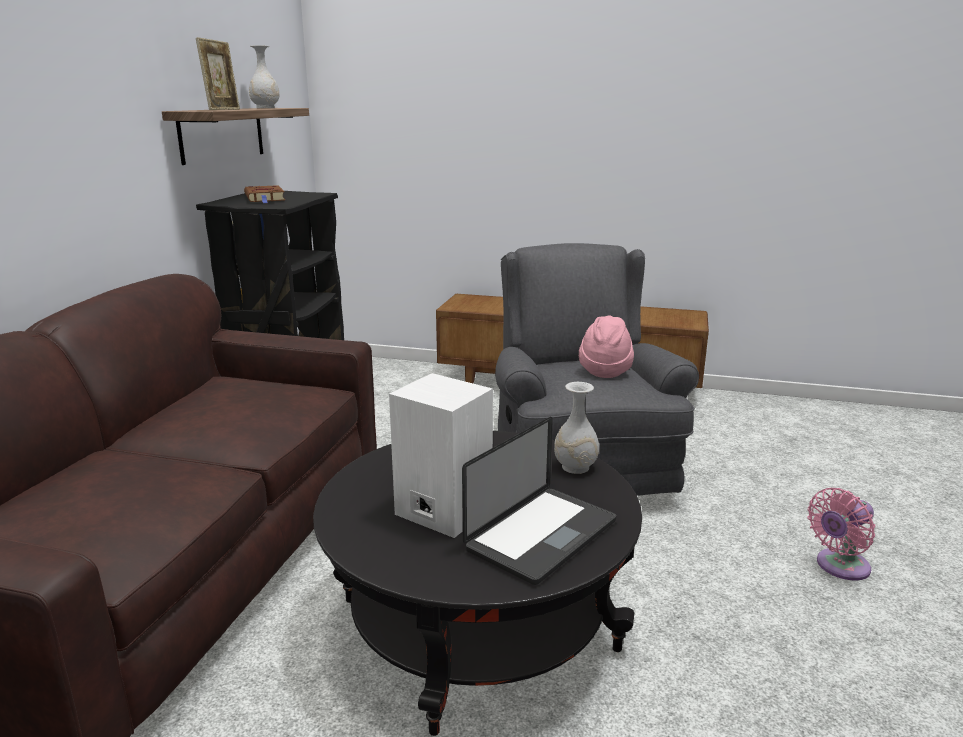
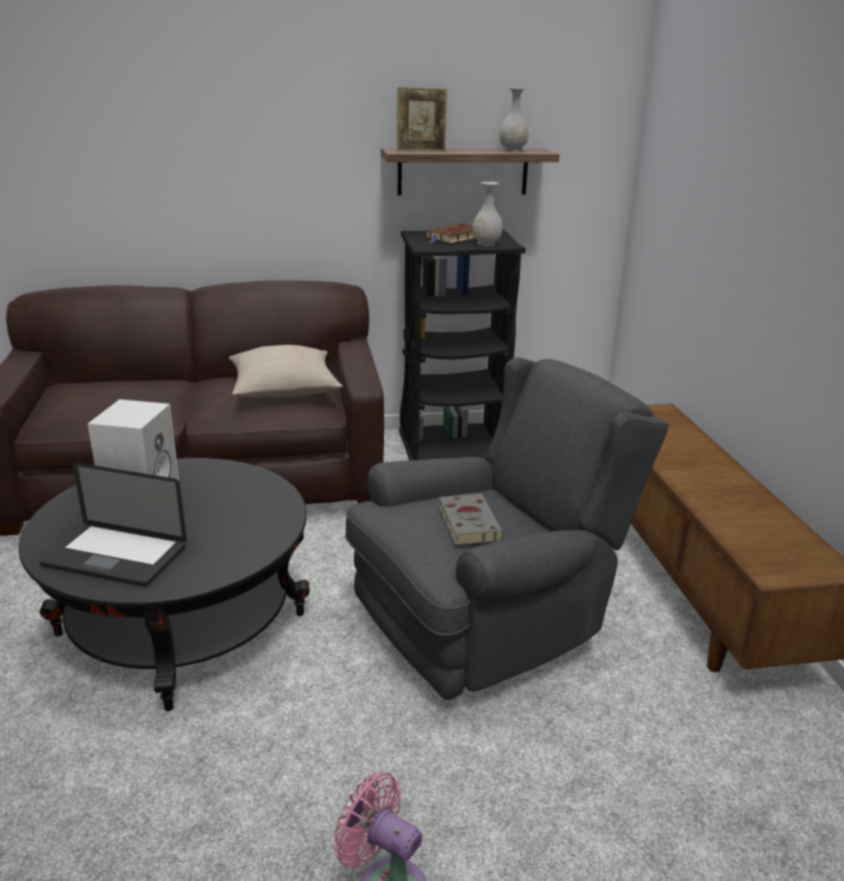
camera: 65 degrees right, 5 degrees up
white vase [554,382,599,474] -> white vase moved to [472,182,503,246]
pink hat [579,316,634,378] -> grey book [439,494,504,545]
none -> beige pillow [229,345,343,398]

